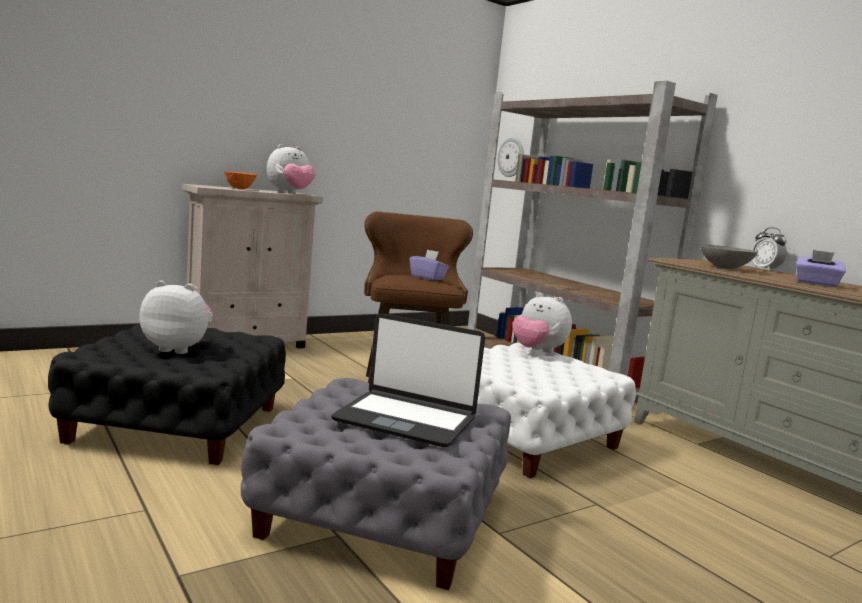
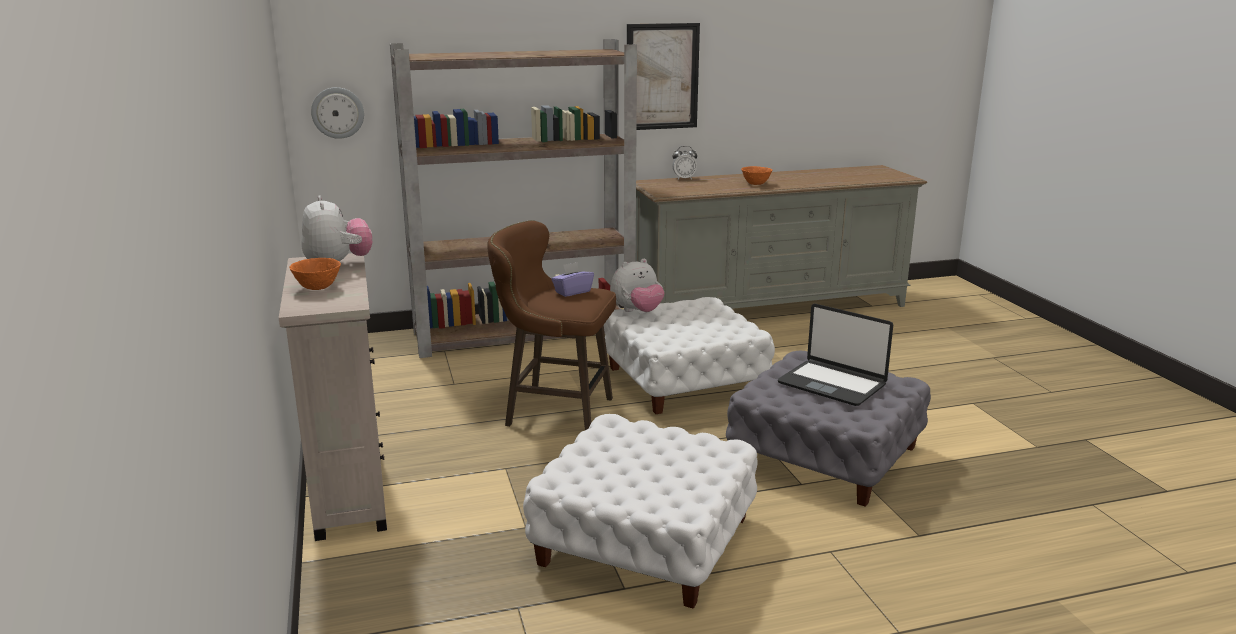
camera: 70 degrees left, 10 degrees up
black ottoman [48,323,286,465] -> white ottoman [523,414,758,609]
plush toy [140,281,213,354] -> none
laptop [331,313,485,447] -> laptop turned 90 degrees clockwise [778,304,893,406]
grey bowl [700,244,758,270] -> none
purple tissue box [796,250,846,287] -> orange bowl [741,166,772,185]
none -> picture [627,23,700,130]

